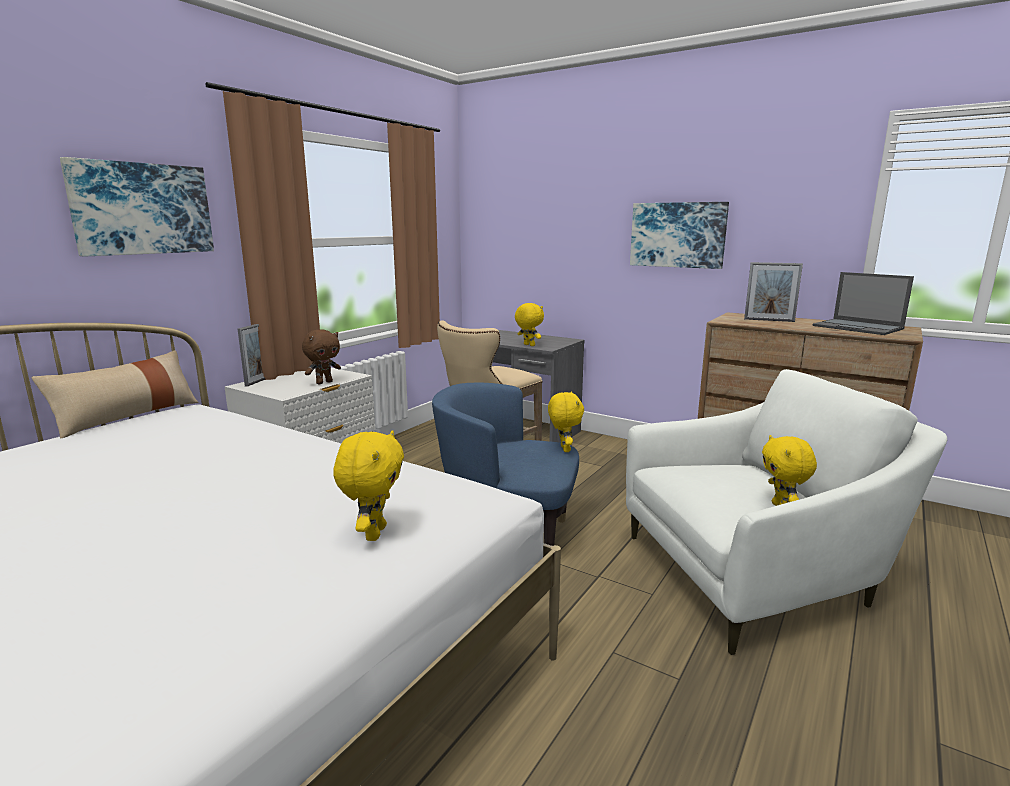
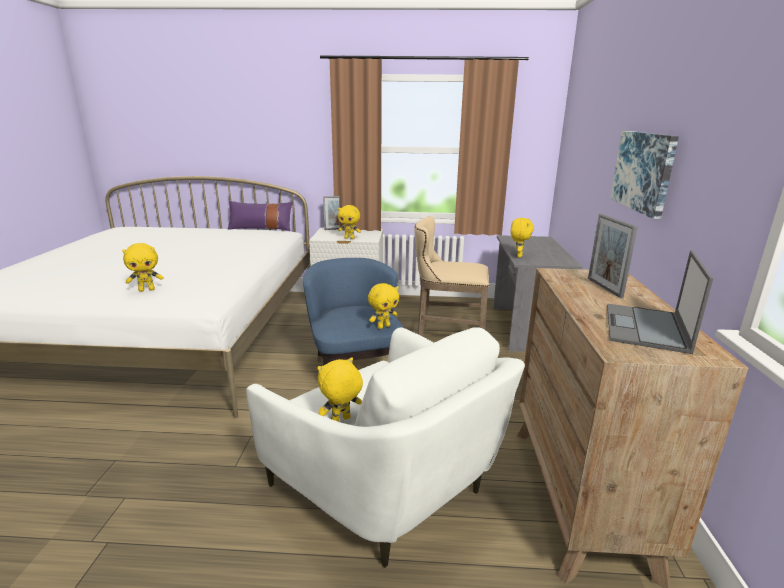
camera: 60 degrees right, 5 degrees up
beige pillow [31,350,198,438] -> purple pillow [228,201,293,231]
picture [60,157,214,257] -> none
brown plush toy [302,329,341,384] -> yellow plush toy [338,205,361,239]

